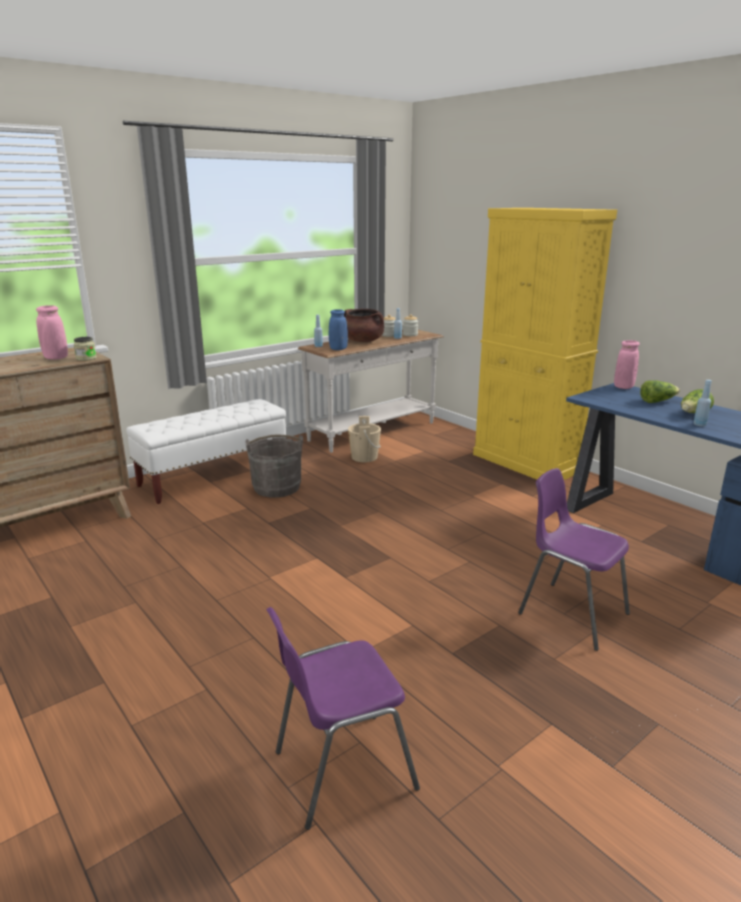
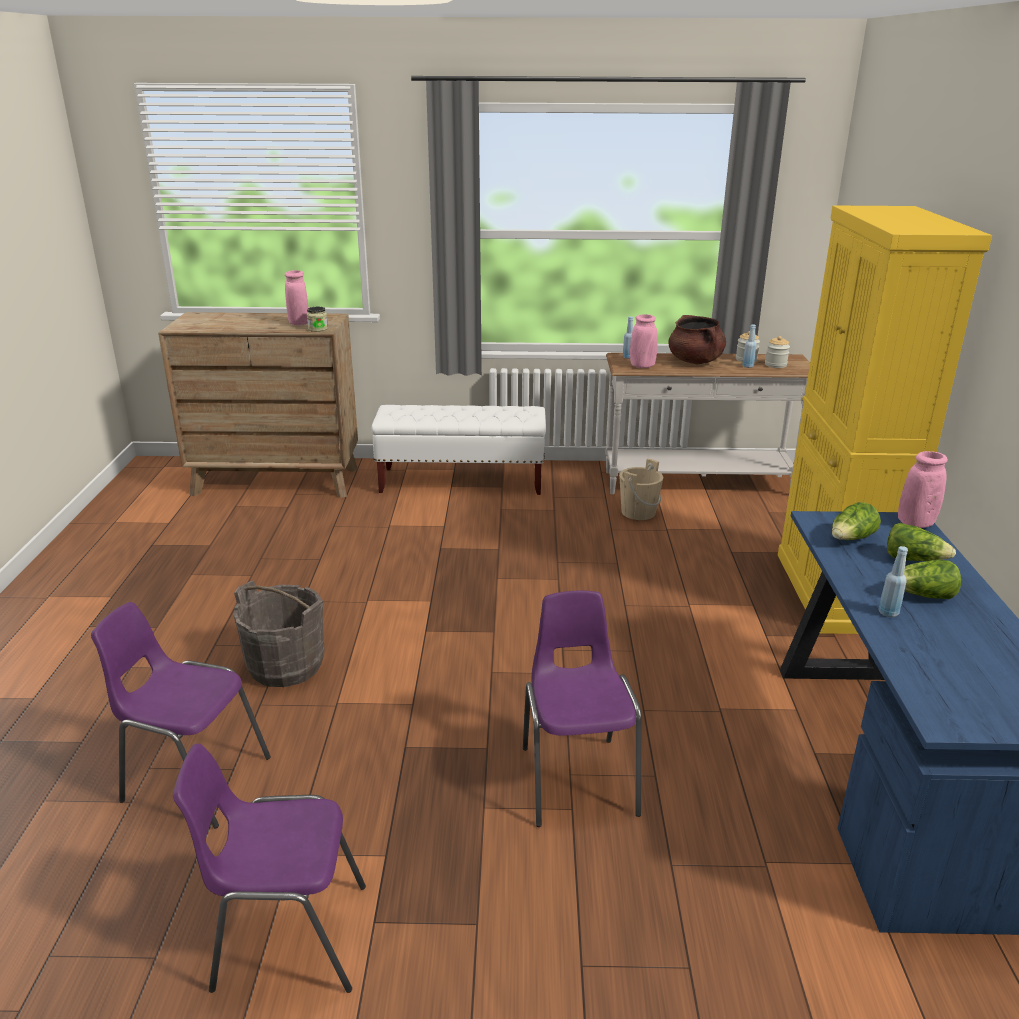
camera: 40 degrees right, 5 degrees up
grey bucket [245,434,303,497] -> grey bucket moved to [233,580,324,687]
blue vase [329,309,348,350] -> pink vase [630,314,658,368]
none -> purple chair [173,743,366,993]
none -> lettuce [832,502,881,540]

